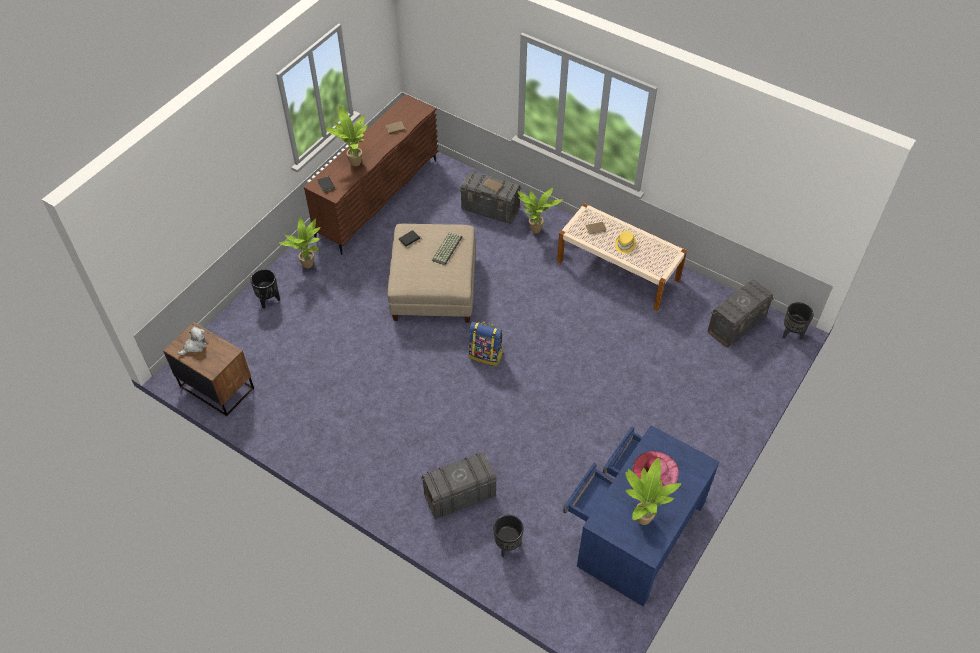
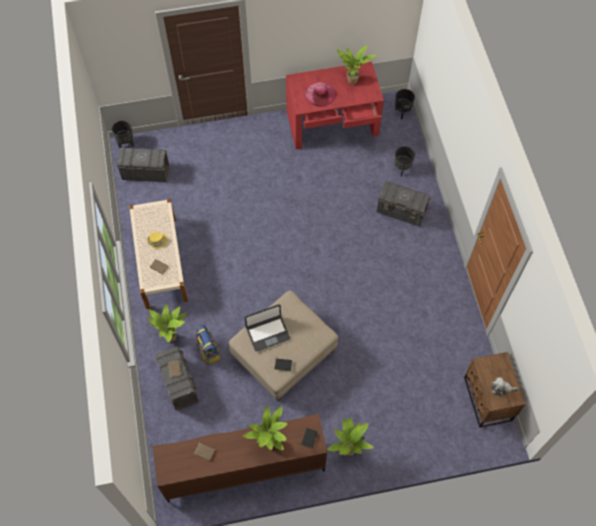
camera: 135 degrees left, 10 degrees up
black planter [250,269,280,309] -> black planter moved to [395,89,415,119]
keyboard [432,232,462,265] -> laptop [245,304,290,352]
backpack [468,322,503,366] -> backpack moved to [196,325,221,365]
blue desk [563,425,719,606] -> red desk [286,61,384,149]

